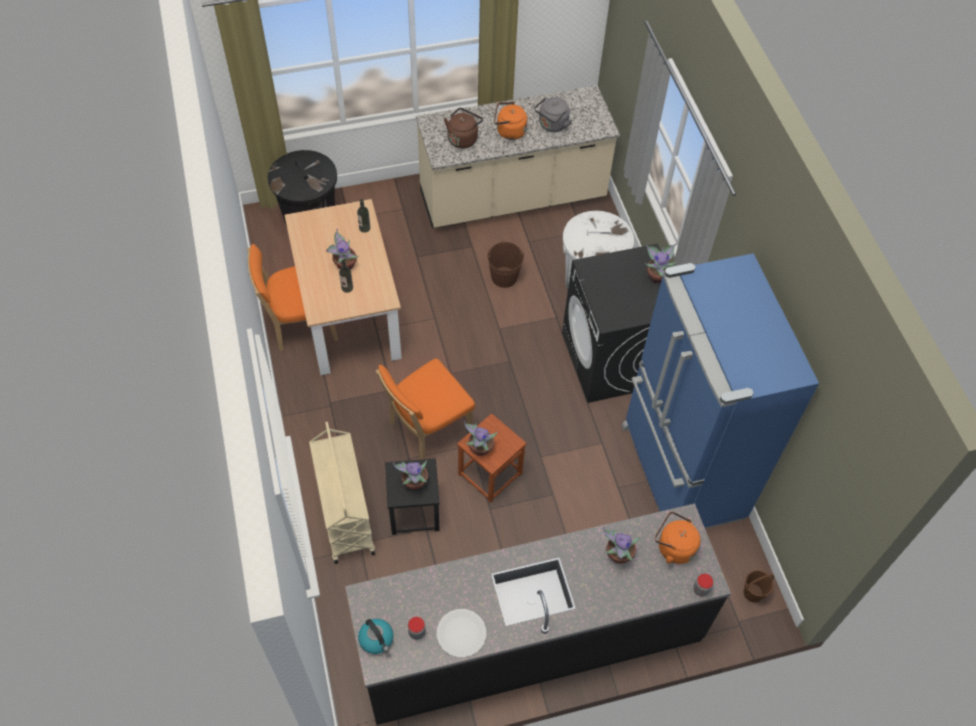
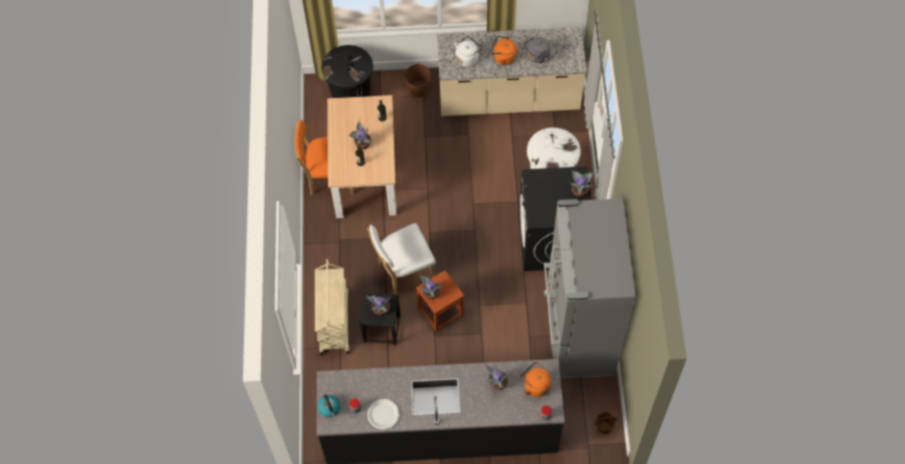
camera: 15 degrees right, 5 degrees up
orange chair [376,358,475,460] -> white chair [367,223,436,295]
brown kettle [444,108,483,148] -> white kettle [455,36,483,67]
brown bucket [487,241,524,288] -> brown bucket moved to [404,63,431,97]
blue fridge [622,253,819,529] -> grey fridge [544,198,636,378]

